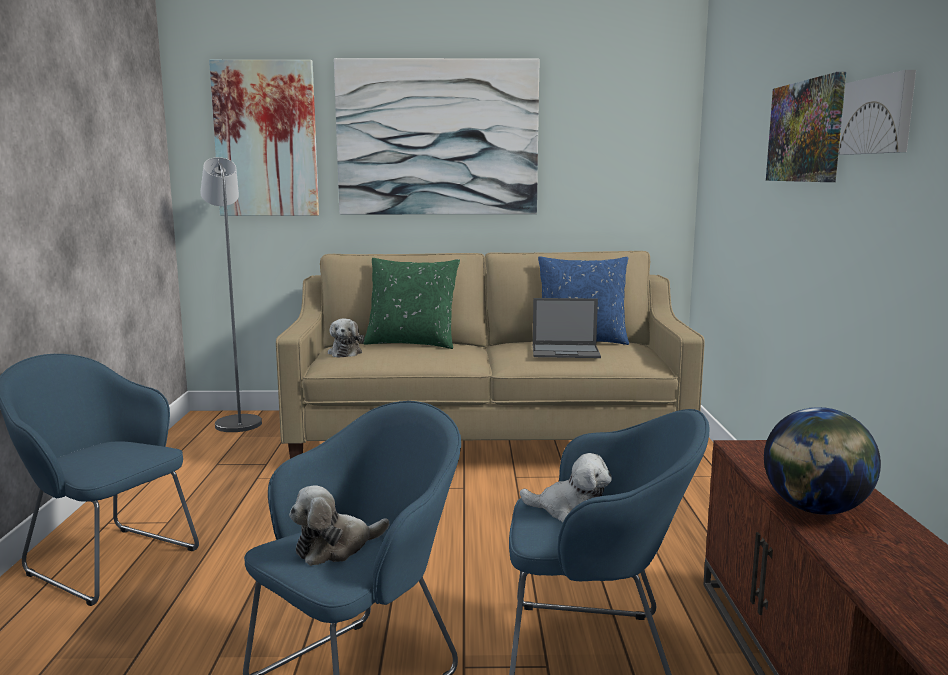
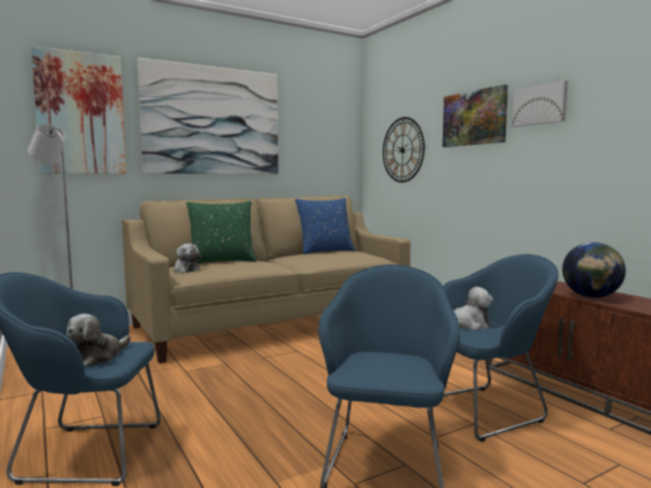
camera: 30 degrees left, 5 degrees down
plush toy [289,486,389,566] -> plush toy moved to [66,314,131,367]
laptop [533,298,601,358] -> none
none -> wall clock [383,117,425,183]

